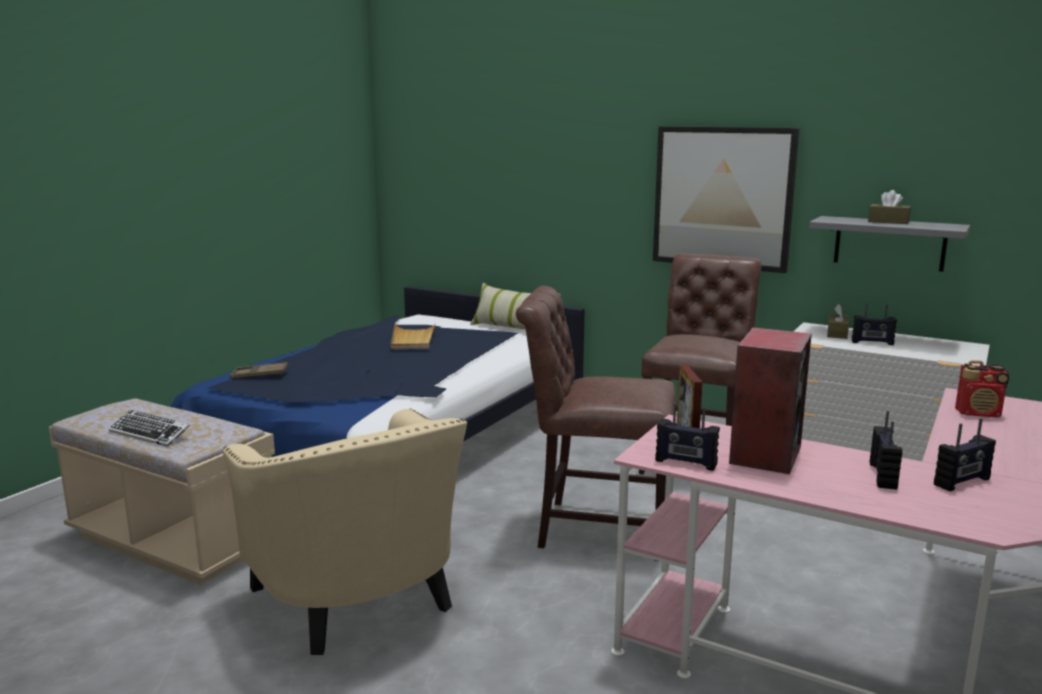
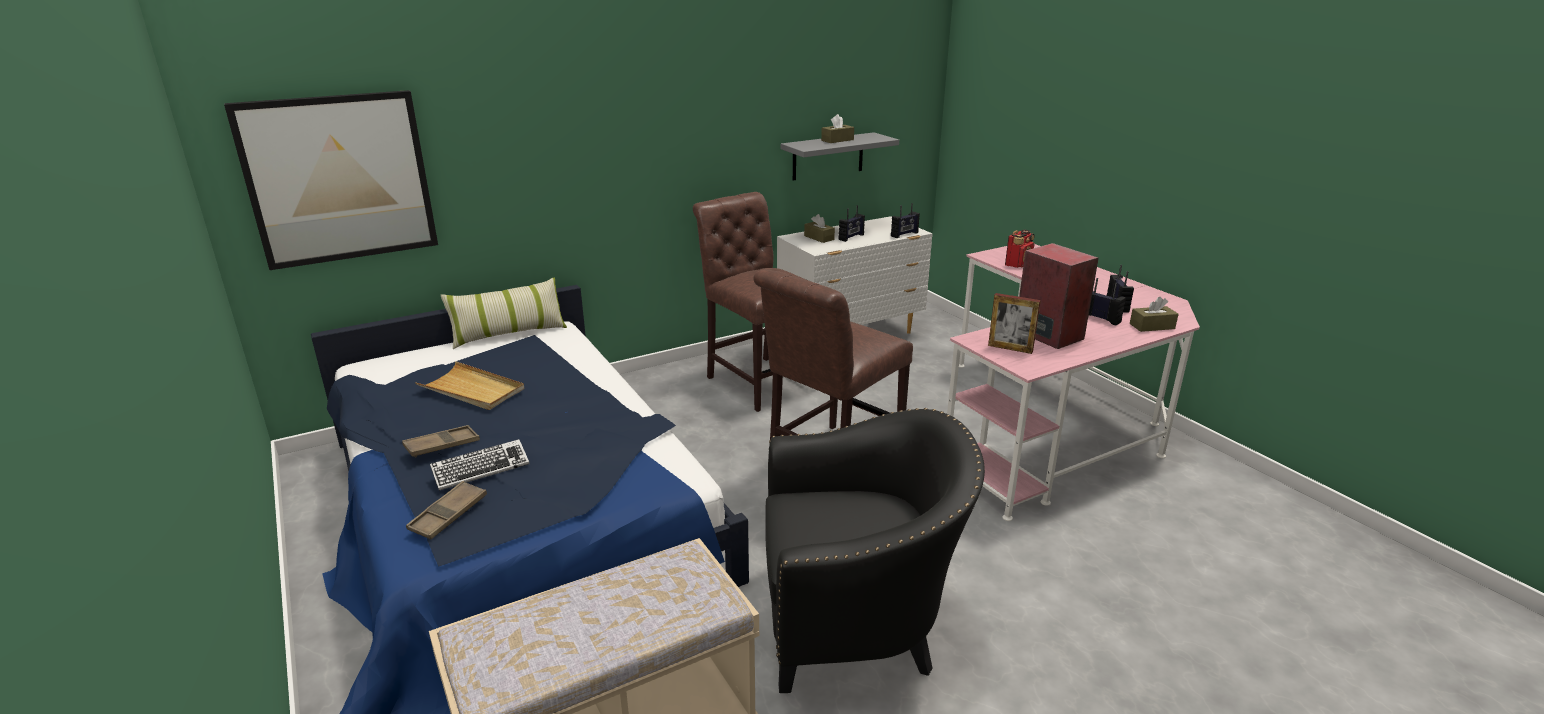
camera: 60 degrees left, 10 degrees up
keyboard [109,410,190,447] -> keyboard moved to [430,439,529,491]
beige armchair [223,408,467,655] -> black armchair [765,408,985,693]
picture [653,126,800,273] -> picture moved to [224,90,438,270]
radio [655,403,720,471] -> radio moved to [891,203,920,238]
none -> brown tray [402,425,480,457]
none -> brown tissue box [1130,297,1179,332]

